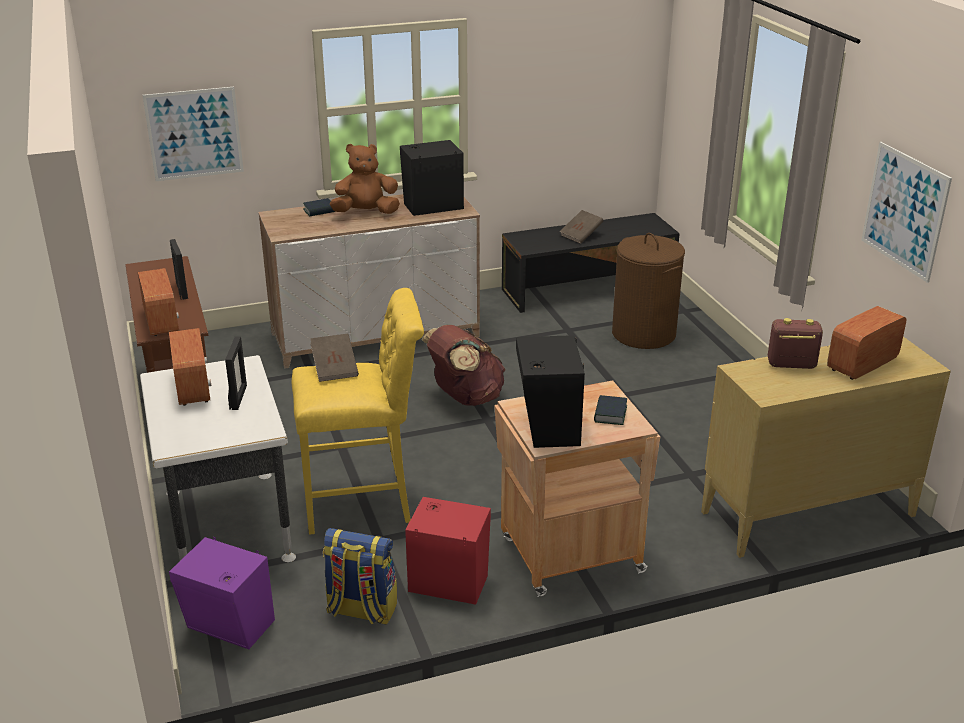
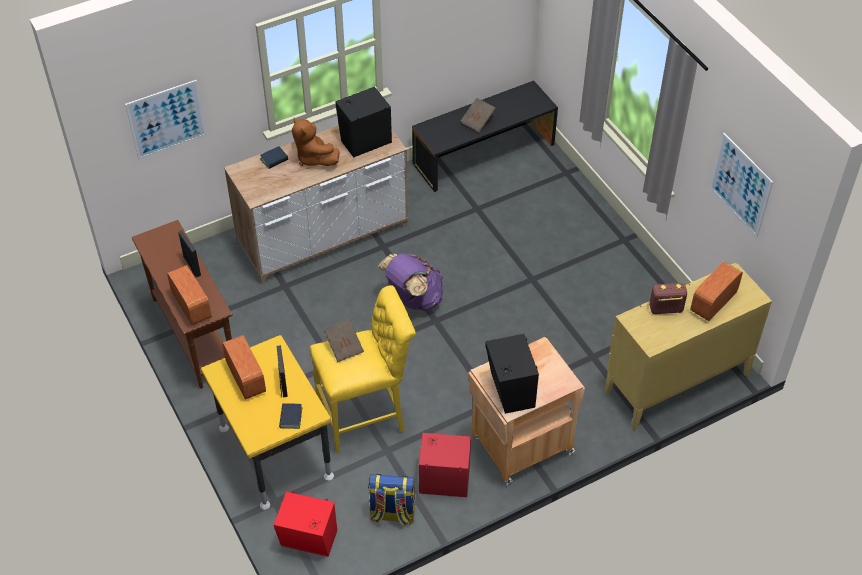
camera: 10 degrees left, 20 degrees up
white desk [140,355,296,562] -> yellow desk [201,335,334,510]
purple speaker [169,537,275,649] -> red speaker [274,492,337,557]
brown plush toy [330,144,400,214] -> brown plush toy turned 105 degrees counterclockwise [292,118,340,166]
brown backpack [421,325,506,406] -> purple backpack [378,253,443,311]
book [594,395,627,425] -> book moved to [279,403,303,429]
brown laundry basket [612,233,685,349] -> none

